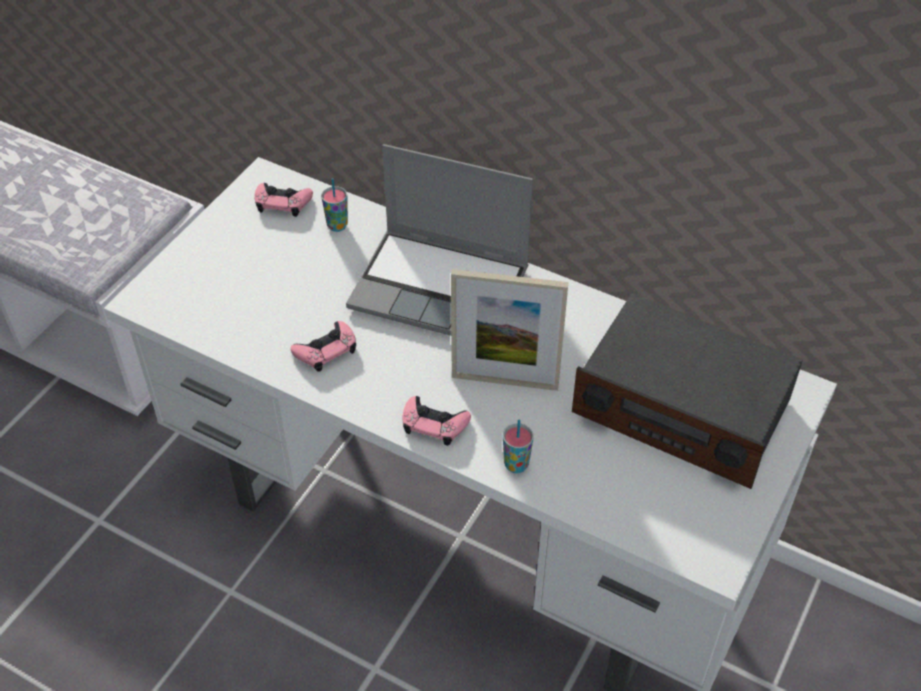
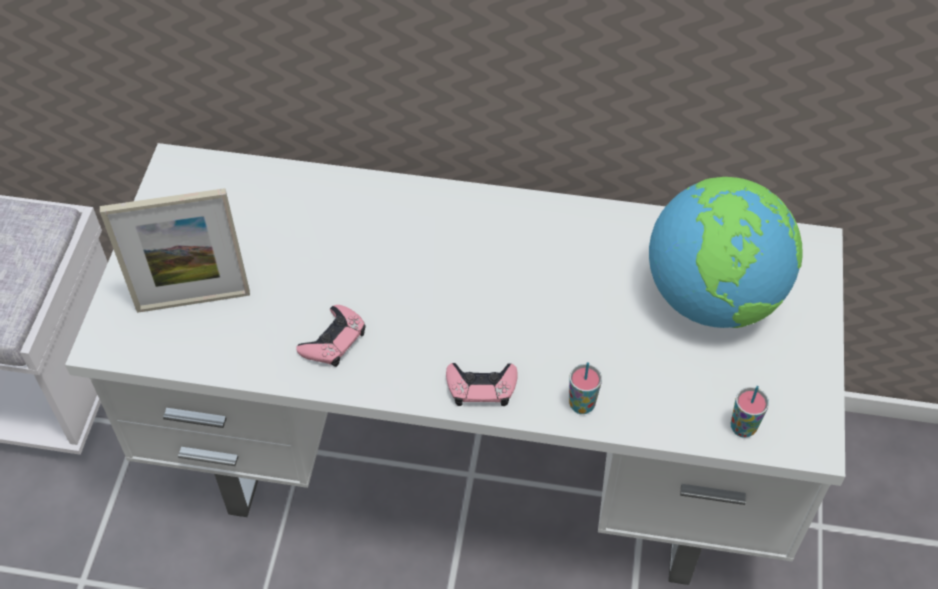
camera: 20 degrees left, 5 degrees up
pink game controller [254,183,313,217] -> none
cup [321,178,348,232] -> cup moved to [731,386,769,438]
laptop [346,144,533,336] -> none
picture frame [451,269,569,391] -> picture frame moved to [100,188,250,313]
radio [572,293,803,489] -> globe [649,177,802,328]

